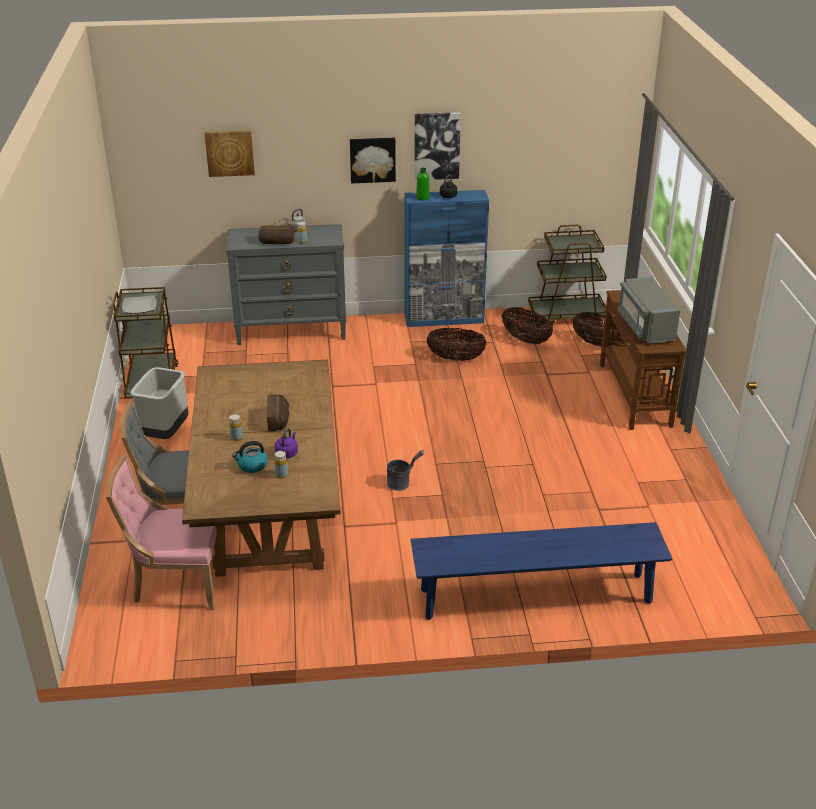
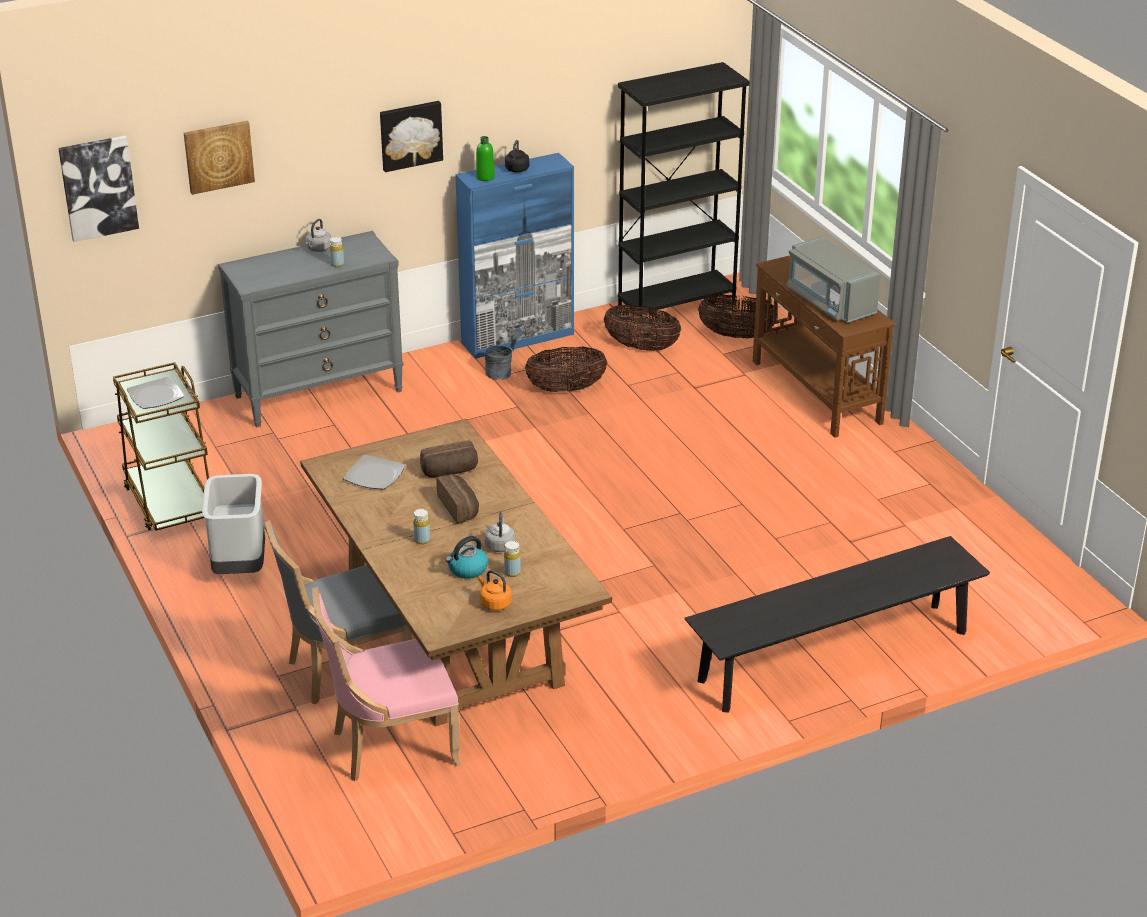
camera: 20 degrees left, 0 degrees up
bread [258,225,294,244] -> bread moved to [420,440,478,477]
purple kettle [274,428,298,458] -> grey kettle [484,512,515,552]
grey bucket [387,450,424,491] -> grey bucket moved to [485,327,526,380]
blue bench [411,522,672,620] -> black bench [685,536,990,713]
picture [414,112,461,180] -> picture moved to [58,135,139,242]
brown cart [528,225,607,327] -> black bookcase [617,62,750,316]
none -> plate [343,455,406,489]
none -> orange kettle [478,570,512,611]

